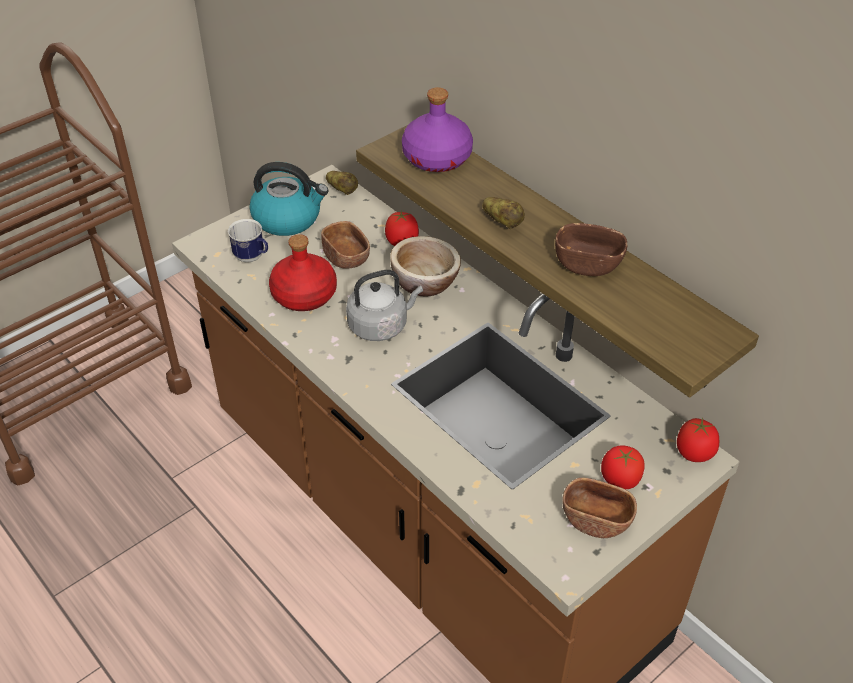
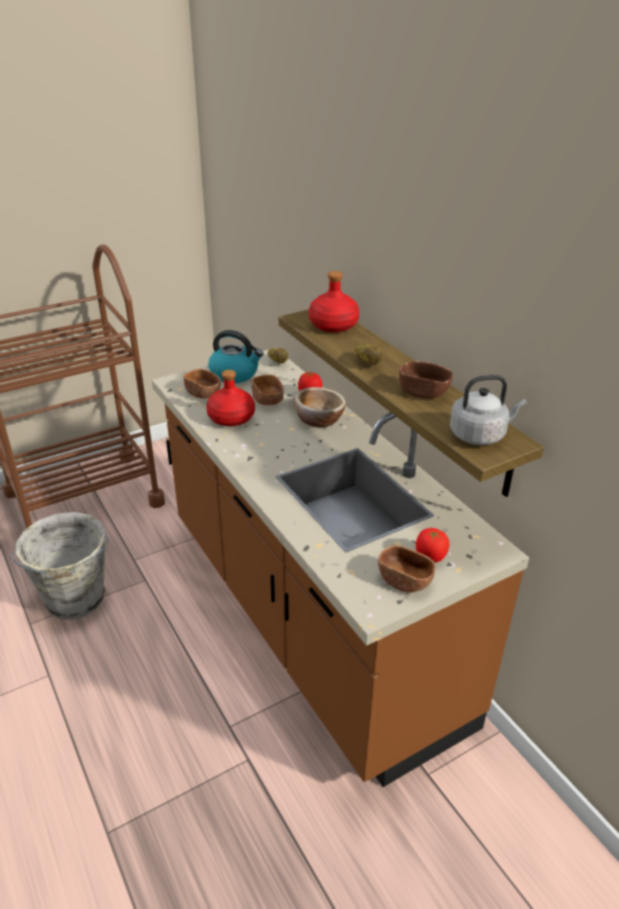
camera: 10 degrees right, 10 degrees down
mug [228,219,268,263] -> brown bowl [183,369,221,399]
grey kettle [346,270,423,341] -> grey kettle moved to [450,375,527,445]
purple bottle [402,87,473,172] -> red bottle [309,271,360,333]
tomato [677,417,719,462] -> none
none -> grey bucket [10,512,109,620]

